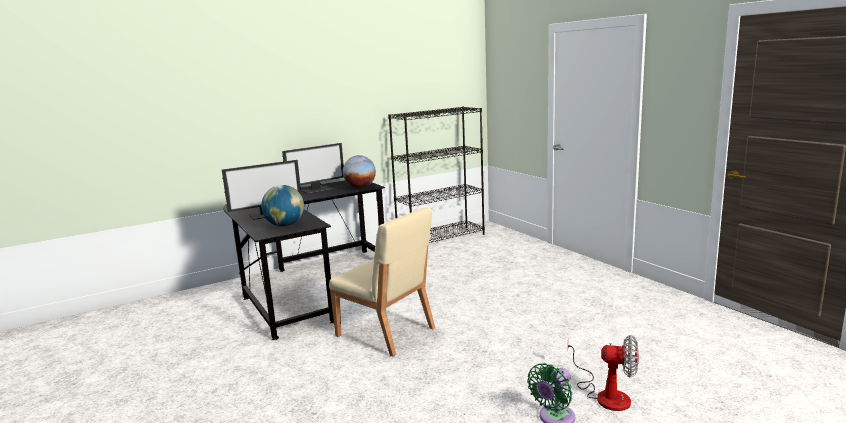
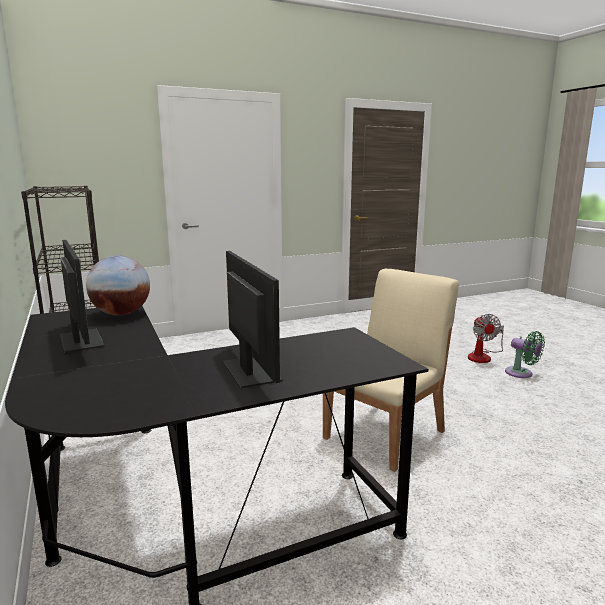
camera: 85 degrees left, 0 degrees up
globe [261,185,304,227] -> none
fan [567,335,639,411] -> fan turned 150 degrees clockwise [468,314,504,363]

